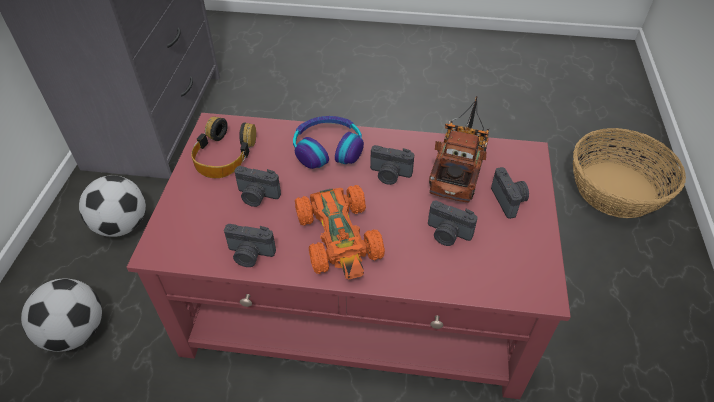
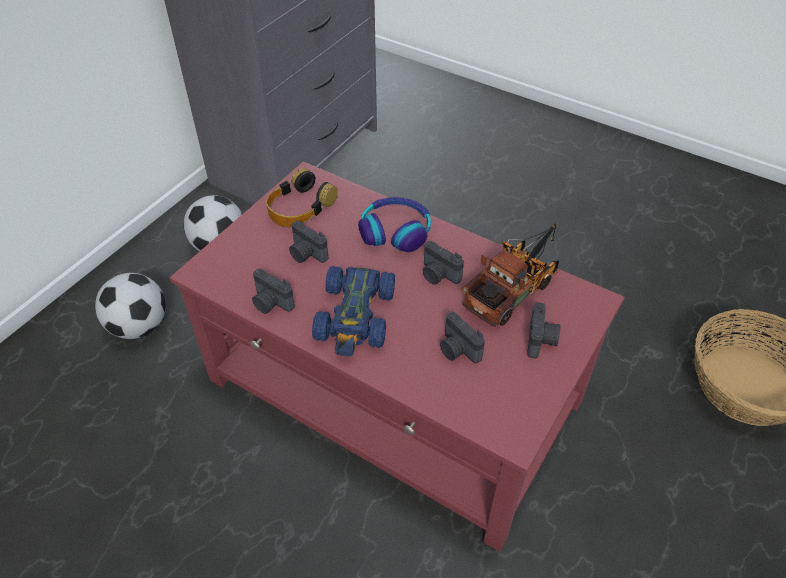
camera: 25 degrees right, 0 degrees up
orange toy car [295,185,385,279] -> blue toy car [312,266,395,356]

